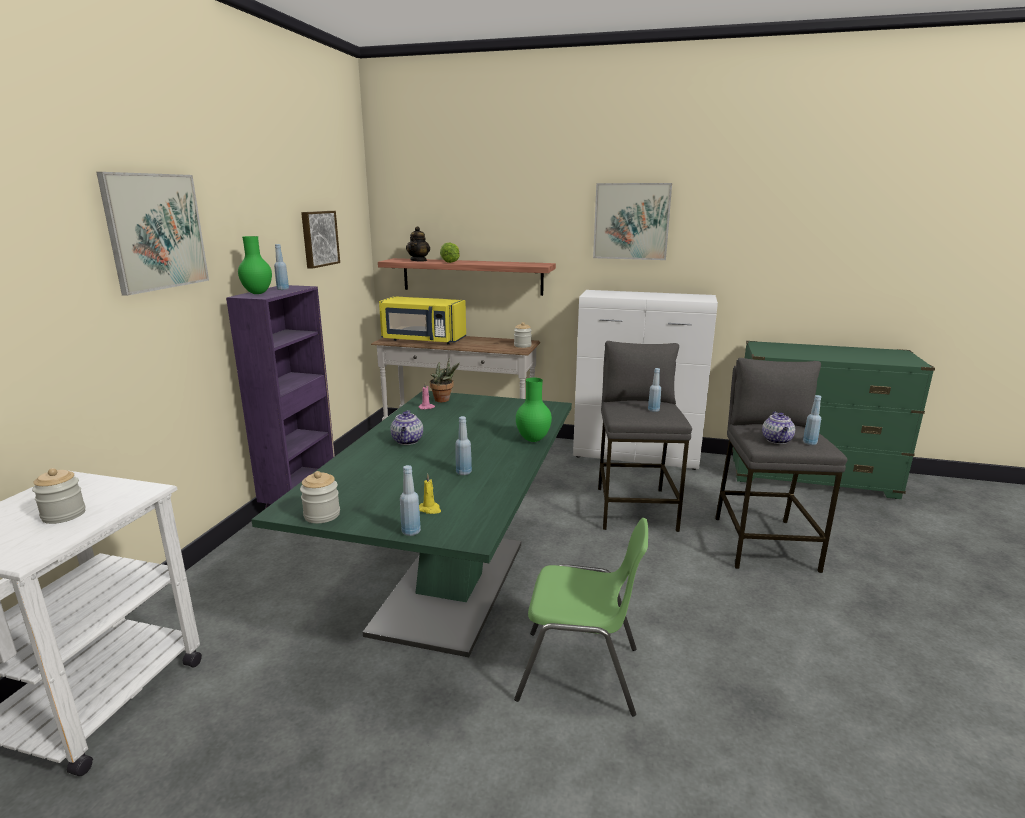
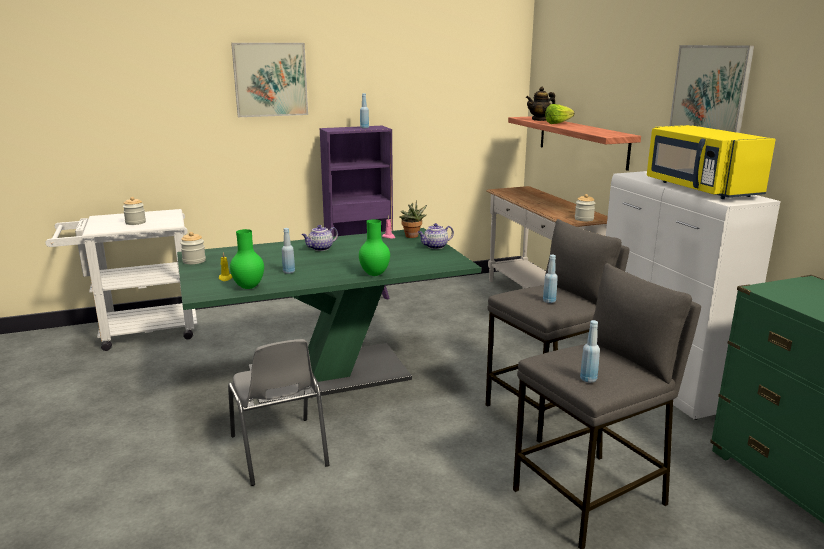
camera: 55 degrees right, 0 degrees up
green vase [238,236,272,294] -> green vase moved to [230,229,264,289]
picture [301,211,340,269] -> none
yellow microwave [379,296,466,344] -> yellow microwave moved to [647,125,776,199]
blue bottle [400,465,421,536] -> none
green chair [514,518,648,716] -> grey chair [228,339,329,486]
teapot [762,412,795,444] -> teapot moved to [418,223,454,249]

